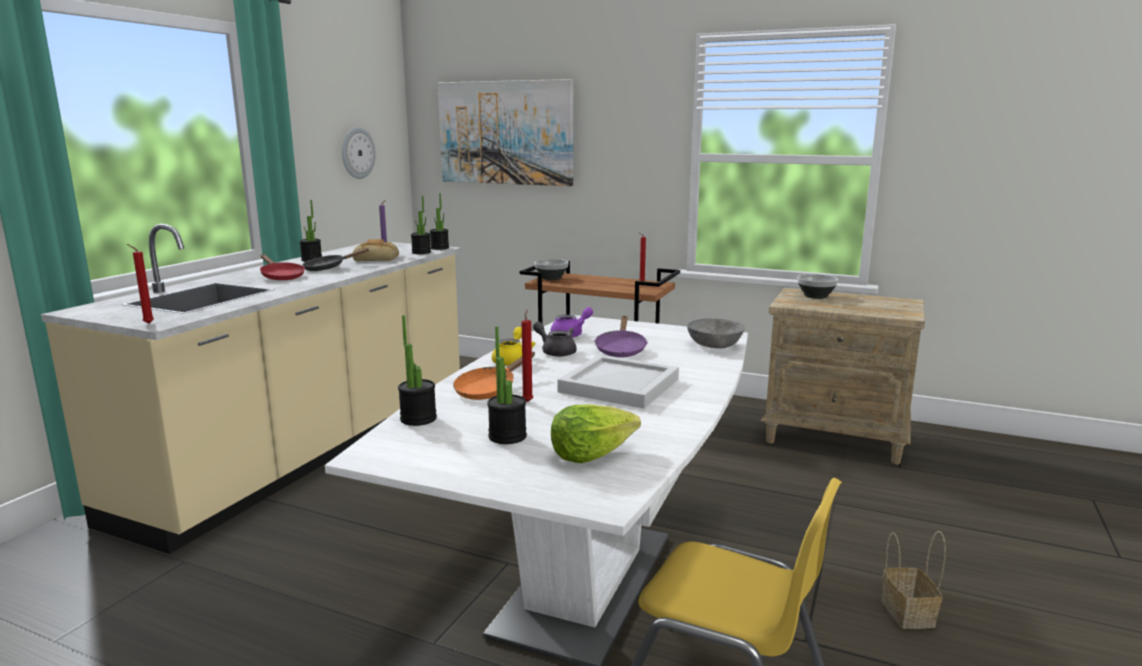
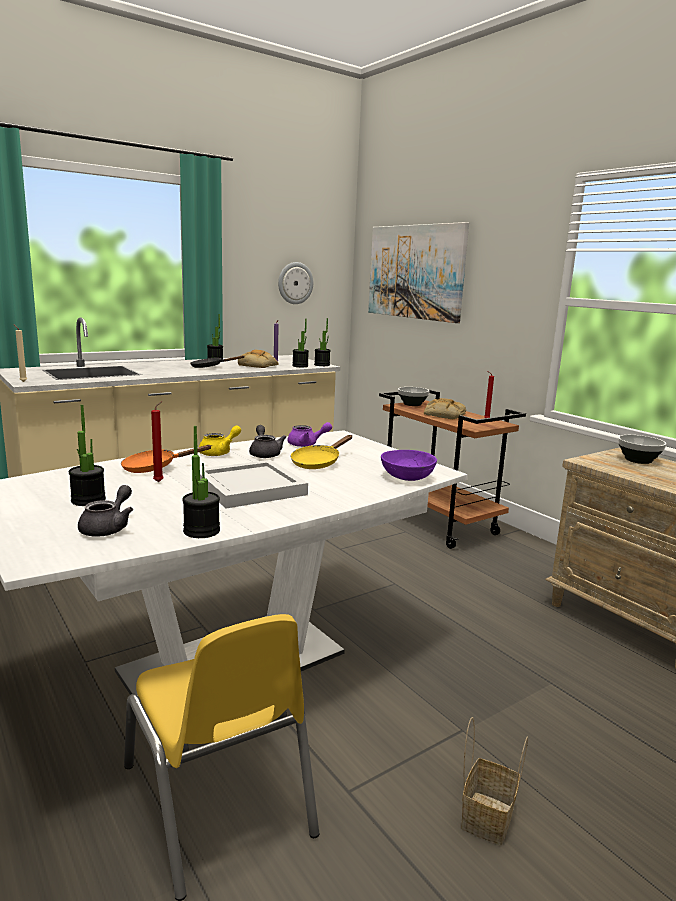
camera: 30 degrees right, 0 degrees up
red candle [127,244,154,324] -> beige candle [14,324,27,382]
red frying pan [260,254,305,280] -> none
potted plant [398,315,437,426] -> potted plant moved to [182,426,220,538]
lettuce [551,404,641,463] -> grey teapot [78,485,133,537]
purple frying pan [594,316,648,357] -> yellow frying pan [291,435,352,469]
grey bowl [687,318,745,348] -> purple bowl [381,450,437,481]
none -> bread [424,398,466,419]

